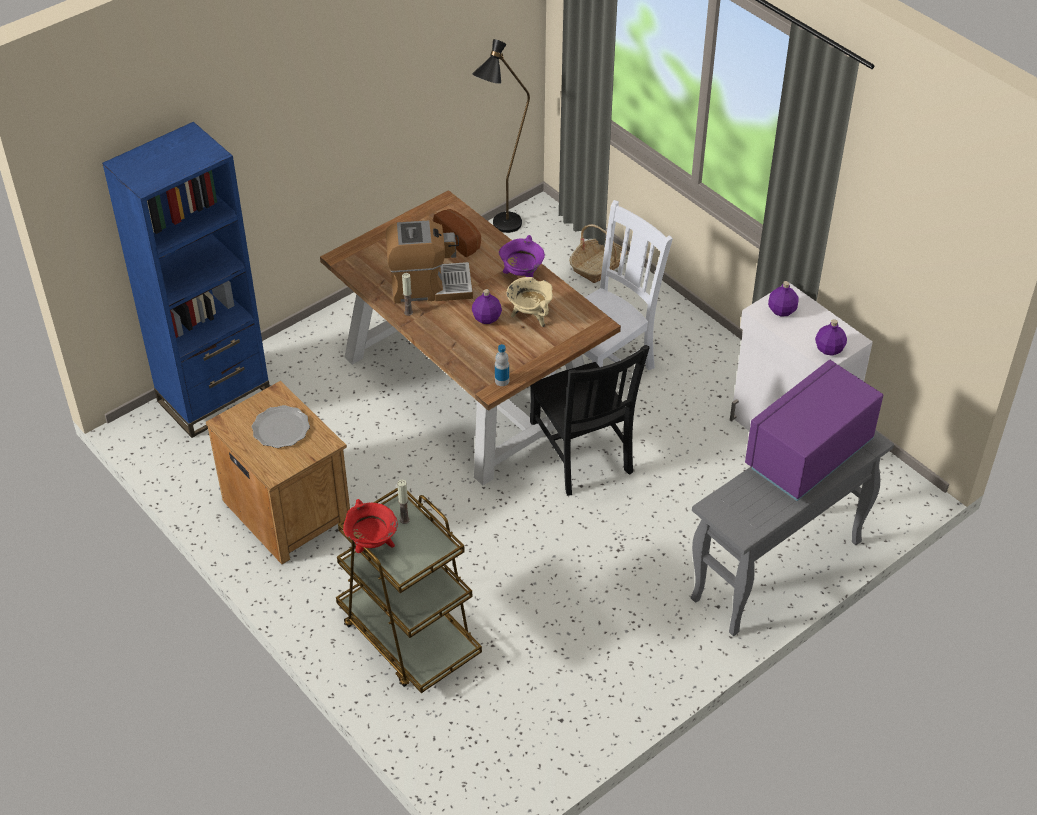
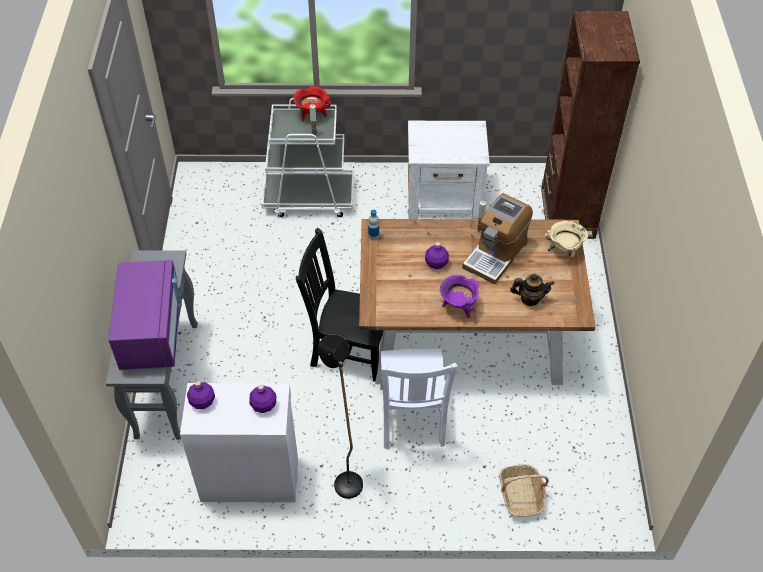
camera: 130 degrees right, 5 degrees up
blue bookcase [102,122,270,438] -> brown bookcase [541,11,640,239]
brown nightstand [206,381,350,564] -> white nightstand [408,121,490,219]
plate [252,405,310,448] -> none
brown cart [336,488,482,693] -> white cart [261,97,353,217]
bread [433,209,481,257] -> teapot [510,274,555,306]
black floor lamp [472,39,530,233] -> black floor lamp moved to [318,335,363,499]
beige cooking pot [507,277,553,327] -> beige cooking pot moved to [545,221,588,257]

